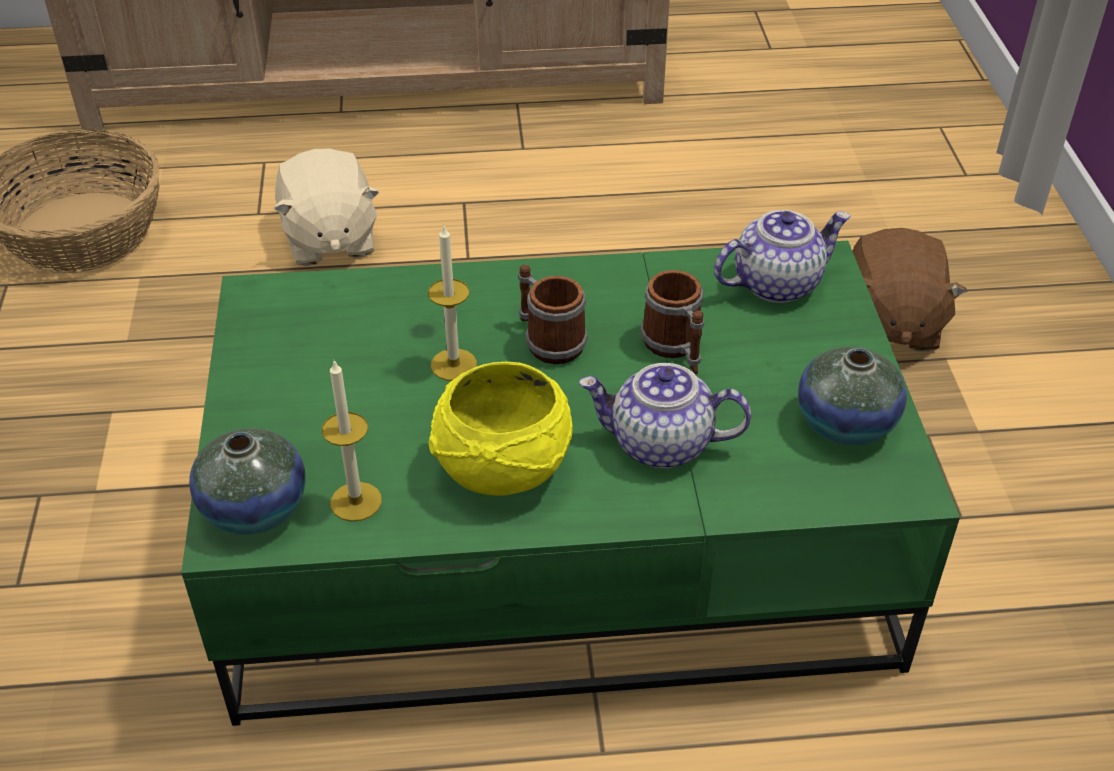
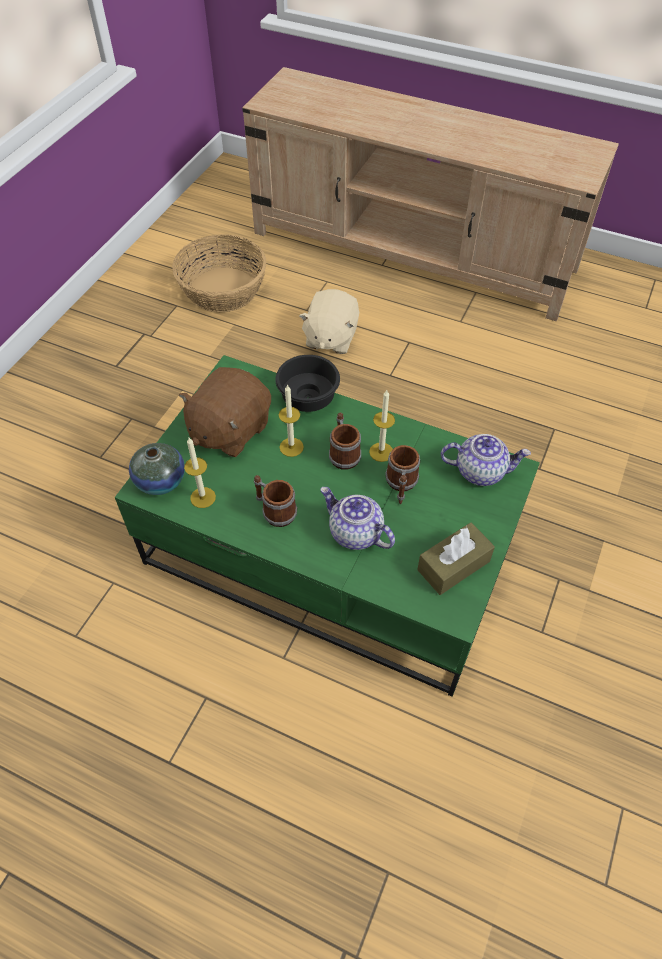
camera: 30 degrees right, 10 degrees up
yellow bowl [429,362,573,496] -> mug [254,475,297,527]
vase [798,347,907,445] -> brown tissue box [417,522,495,595]
brown plush toy [853,228,967,352] -> brown plush toy moved to [179,367,271,457]
none -> black bowl [275,355,340,412]
none -> candle [369,390,395,462]

